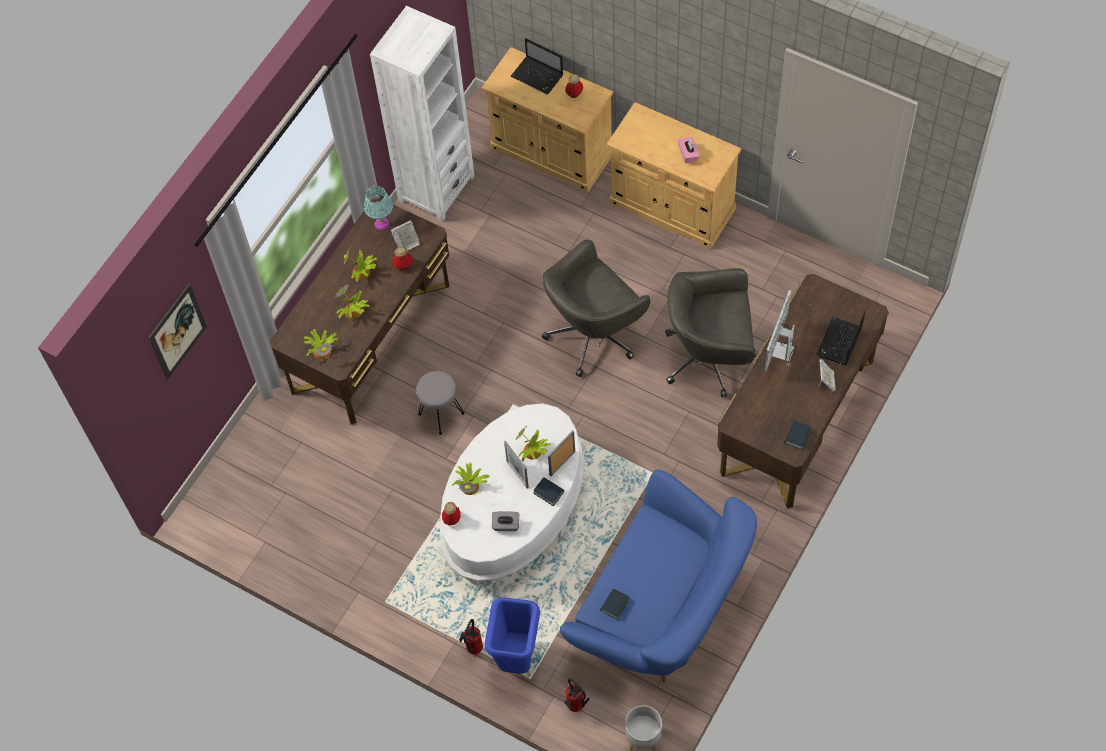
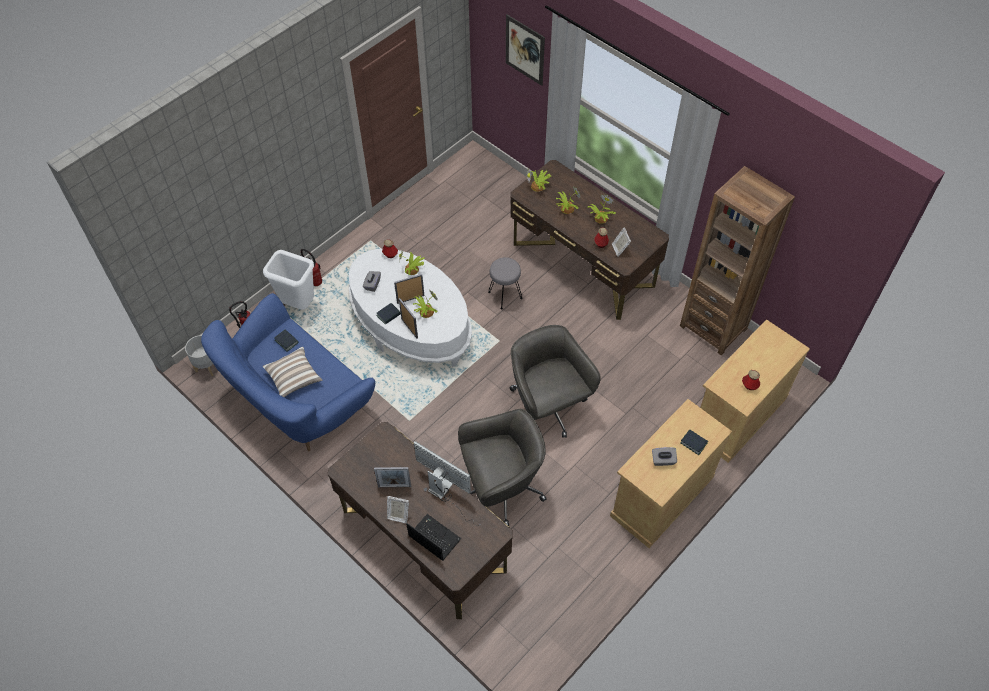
camera: 100 degrees right, 5 degrees down
turquoise table lamp [364,186,393,230] -> none
white bookcase [370,6,475,222] -> brown bookcase [680,166,795,355]
blue trash can [484,597,540,674] -> white trash can [263,250,314,310]
laptop [511,38,563,95] -> none
grey office chair [665,268,757,397] -> grey office chair turned 60 degrees clockwise [458,409,547,526]
pink tissue box [678,137,700,163] -> grey tissue box [652,447,677,466]
book [784,420,812,450] -> book moved to [680,429,708,455]
none -> pillow [262,347,323,397]
none -> picture frame [374,467,411,487]

